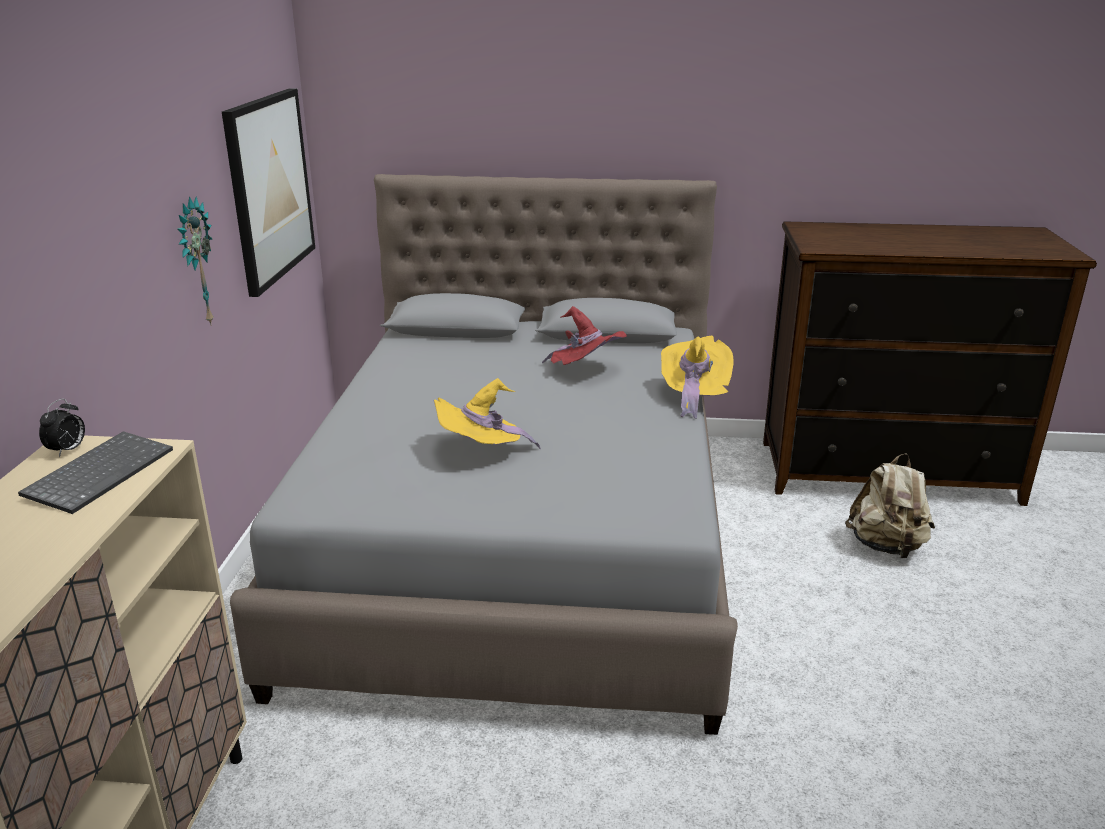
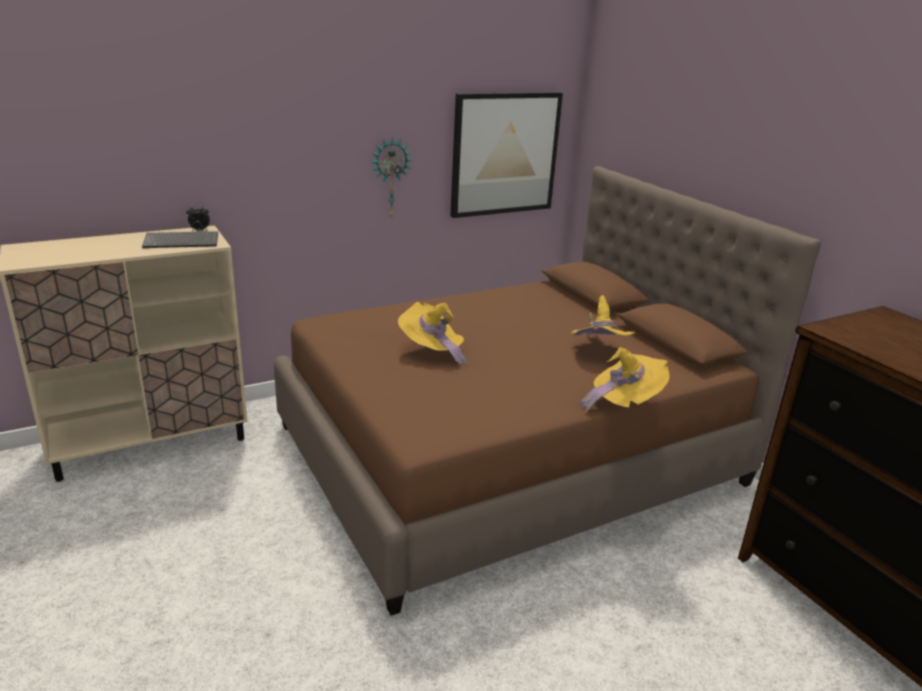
camera: 55 degrees right, 0 degrees up
grey bed [230,174,738,735] -> brown bed [274,166,821,616]
red hat [542,306,627,365] -> yellow hat [571,295,635,336]
beige backpack [845,454,935,558] -> none

